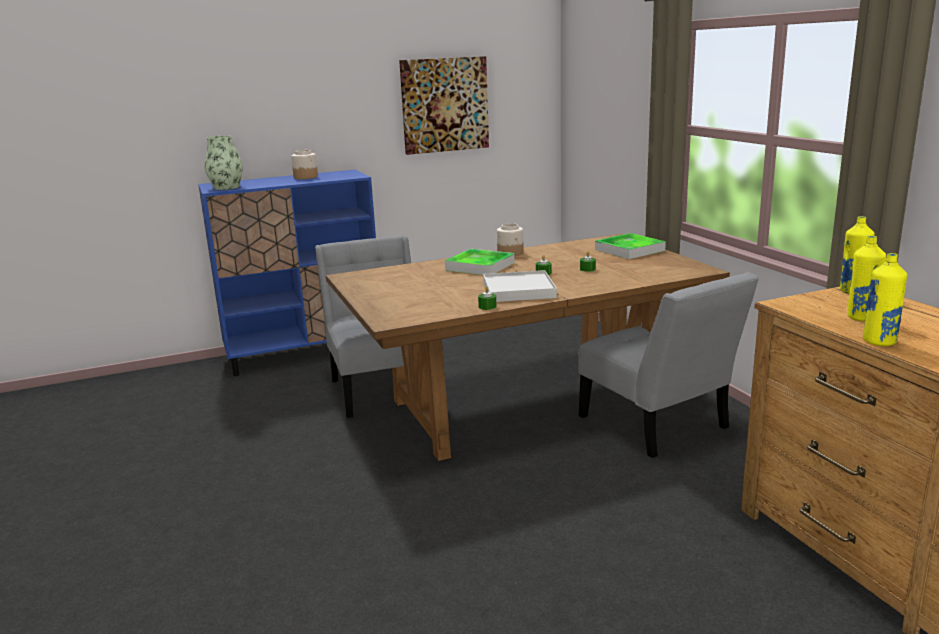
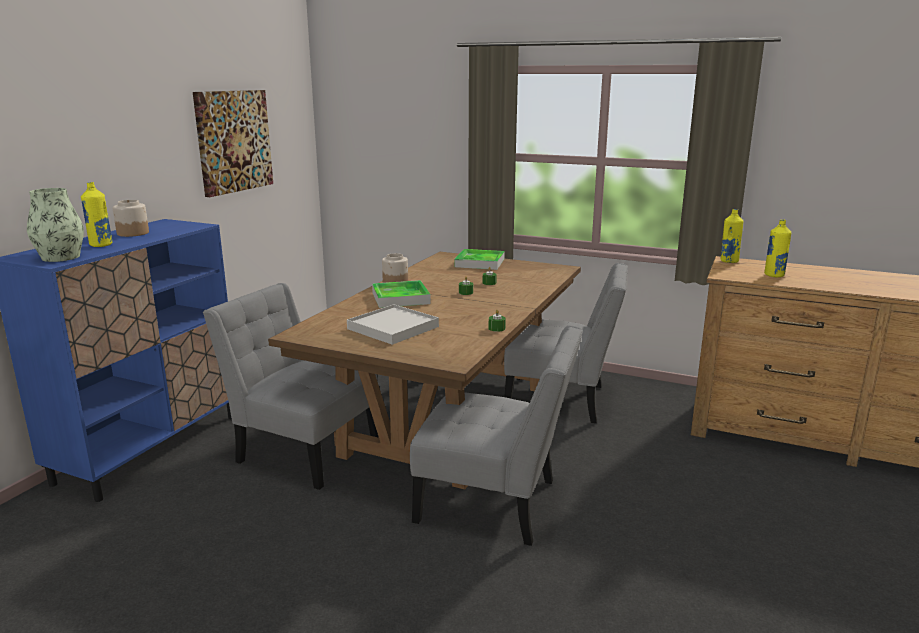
camera: 45 degrees left, 0 degrees up
white tray [483,270,557,302] -> white tray moved to [347,304,439,345]
yellow bottle [863,253,907,346] -> yellow bottle moved to [81,182,112,247]
none -> grey chair [410,325,583,546]

